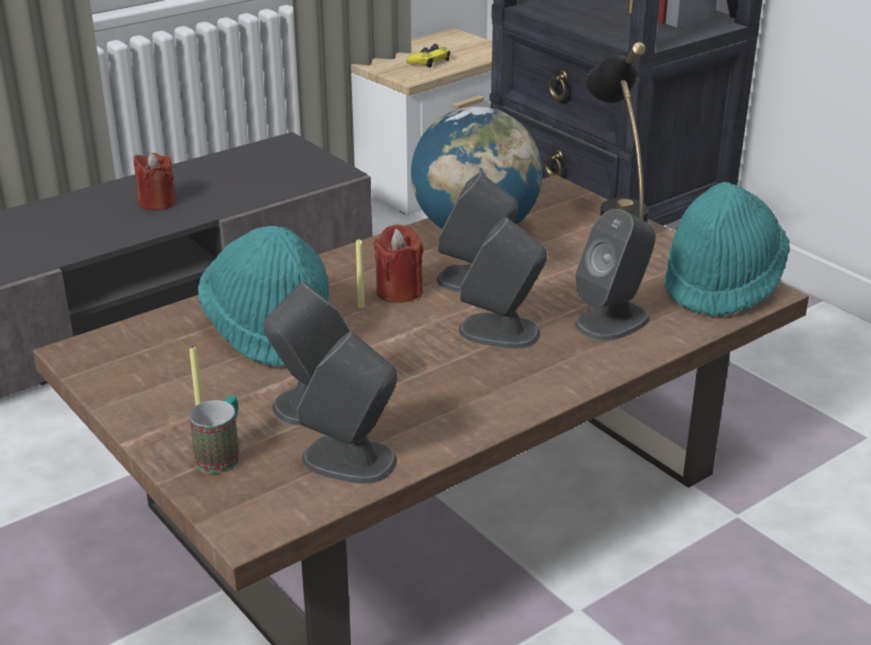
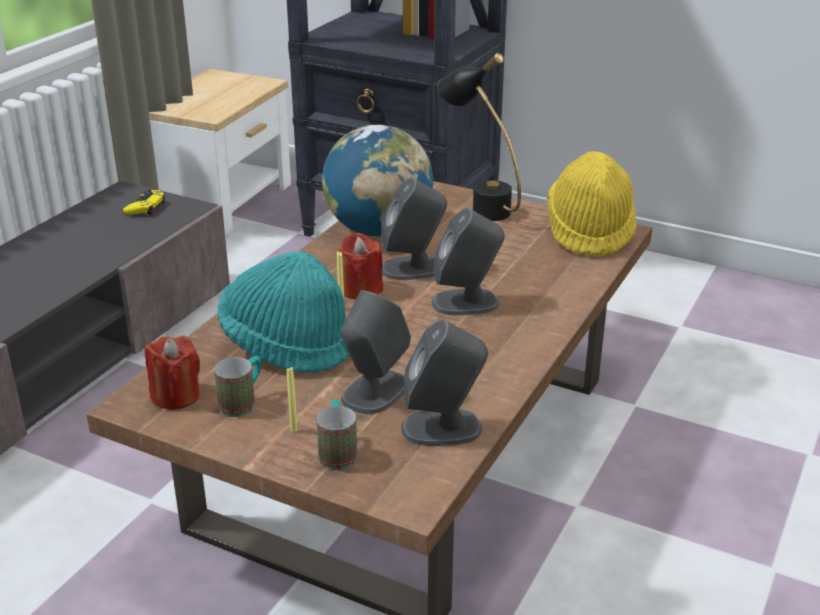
camera: 25 degrees left, 0 degrees up
red candle [134,152,176,211] -> red candle moved to [145,336,200,410]
yellow game controller [406,44,450,68] -> yellow game controller moved to [123,189,165,215]
grey speaker [575,209,656,341] -> none
turquoise hat [665,182,790,317] -> yellow hat [547,151,636,257]
none -> mug [214,356,261,417]

